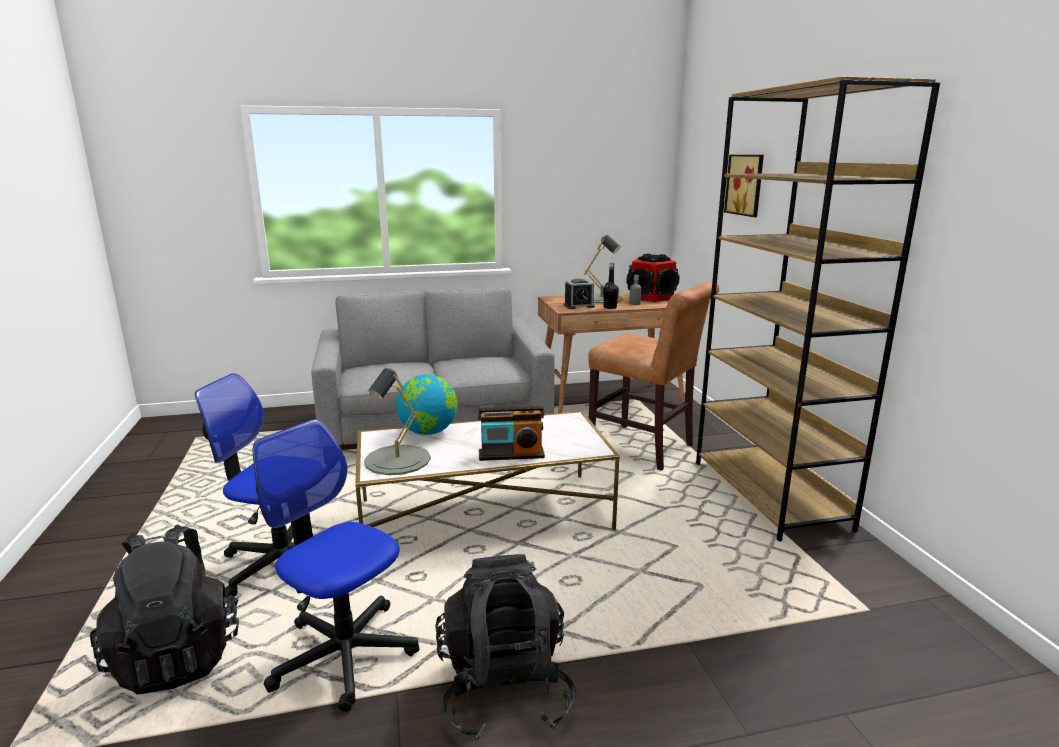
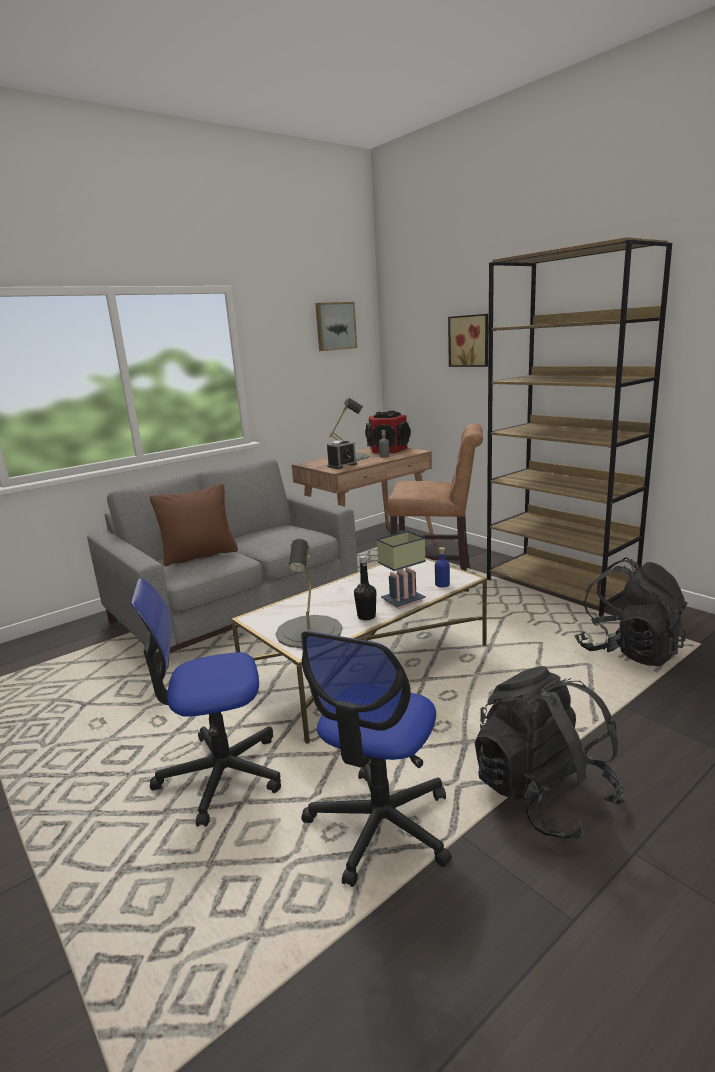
camera: 25 degrees left, 0 degrees up
black backpack [90,525,239,695] -> black backpack moved to [574,558,688,666]
office chair [252,419,420,712] -> office chair turned 75 degrees counterclockwise [301,631,452,887]
globe [396,374,457,435] -> none
radio [478,406,545,461] -> table lamp [377,531,426,609]
black bottle [603,262,619,309] -> black bottle moved to [354,556,376,620]
none -> brown pillow [150,484,238,566]
none -> picture [315,302,357,351]
none -> blue bottle [435,547,450,587]

